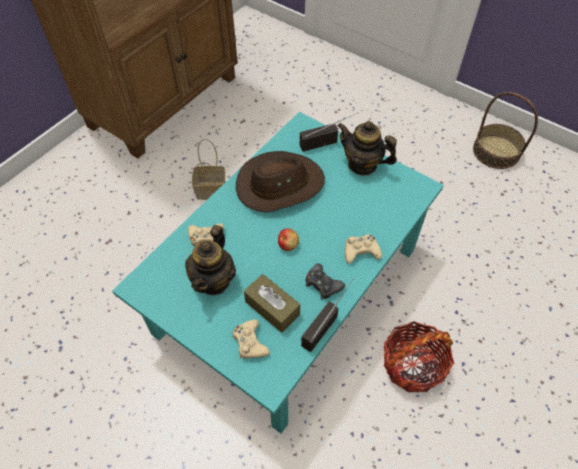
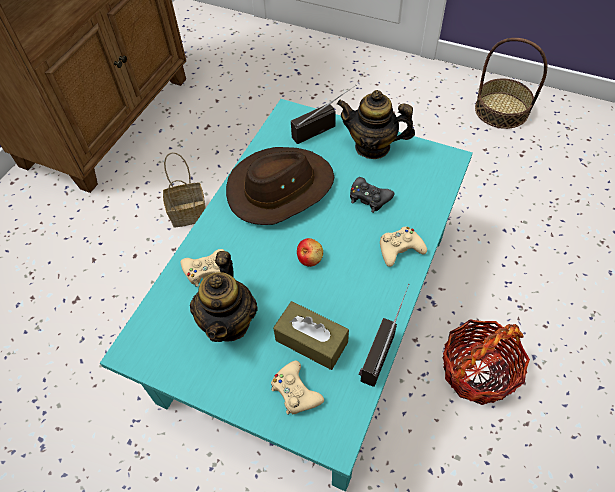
camera: 10 degrees left, 0 degrees up
black game controller [305,263,345,300] -> black game controller moved to [350,177,394,213]

